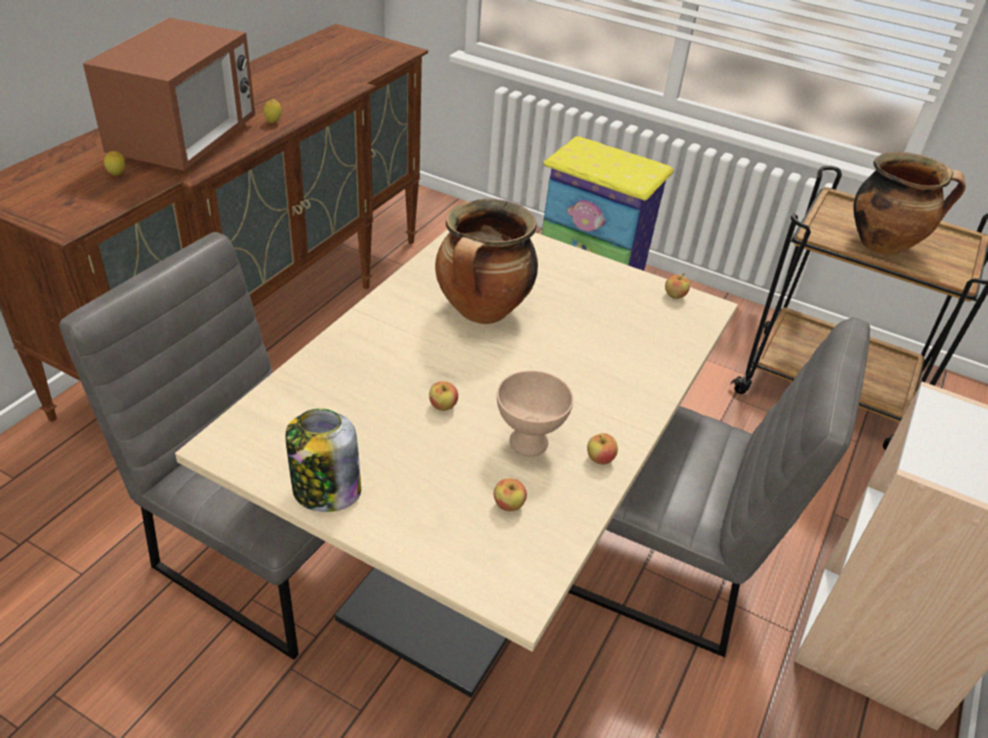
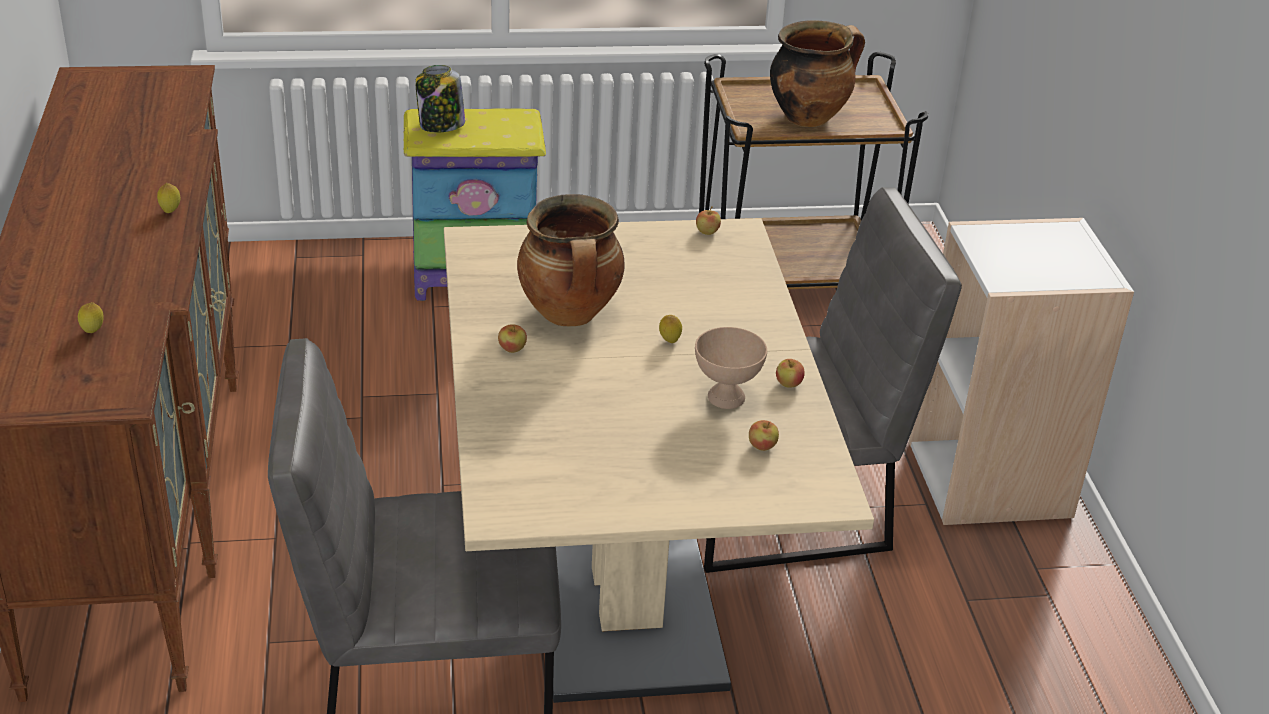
camera: 35 degrees left, 5 degrees down
microwave [83,18,255,170] -> none
jar [286,409,361,512] -> jar moved to [415,65,465,133]
apple [429,381,458,411] -> apple moved to [498,324,527,353]
none -> lemon [659,315,682,343]

